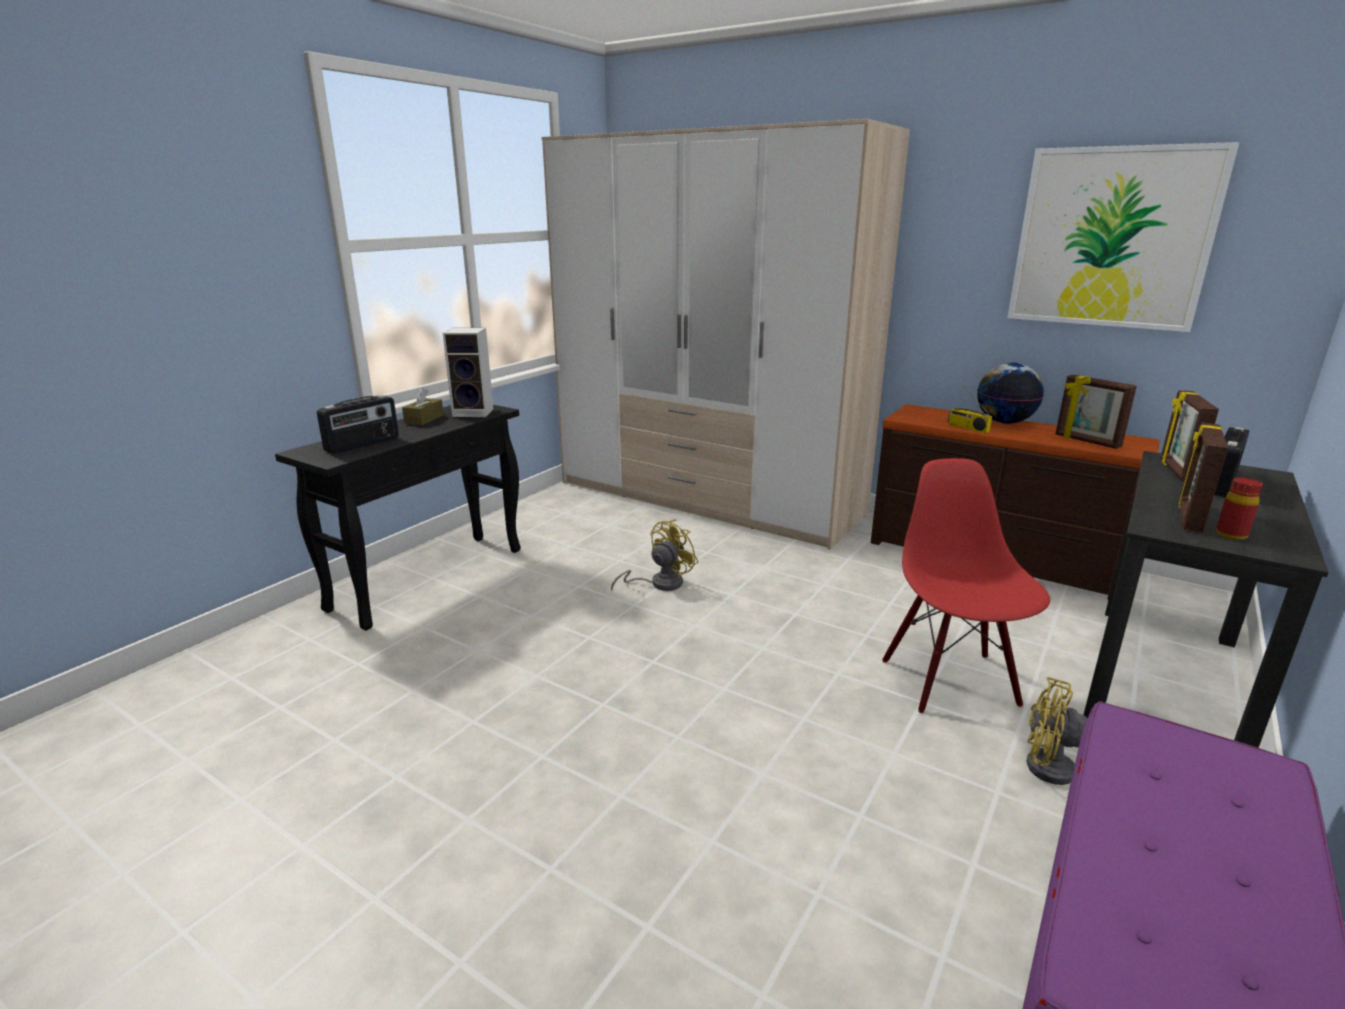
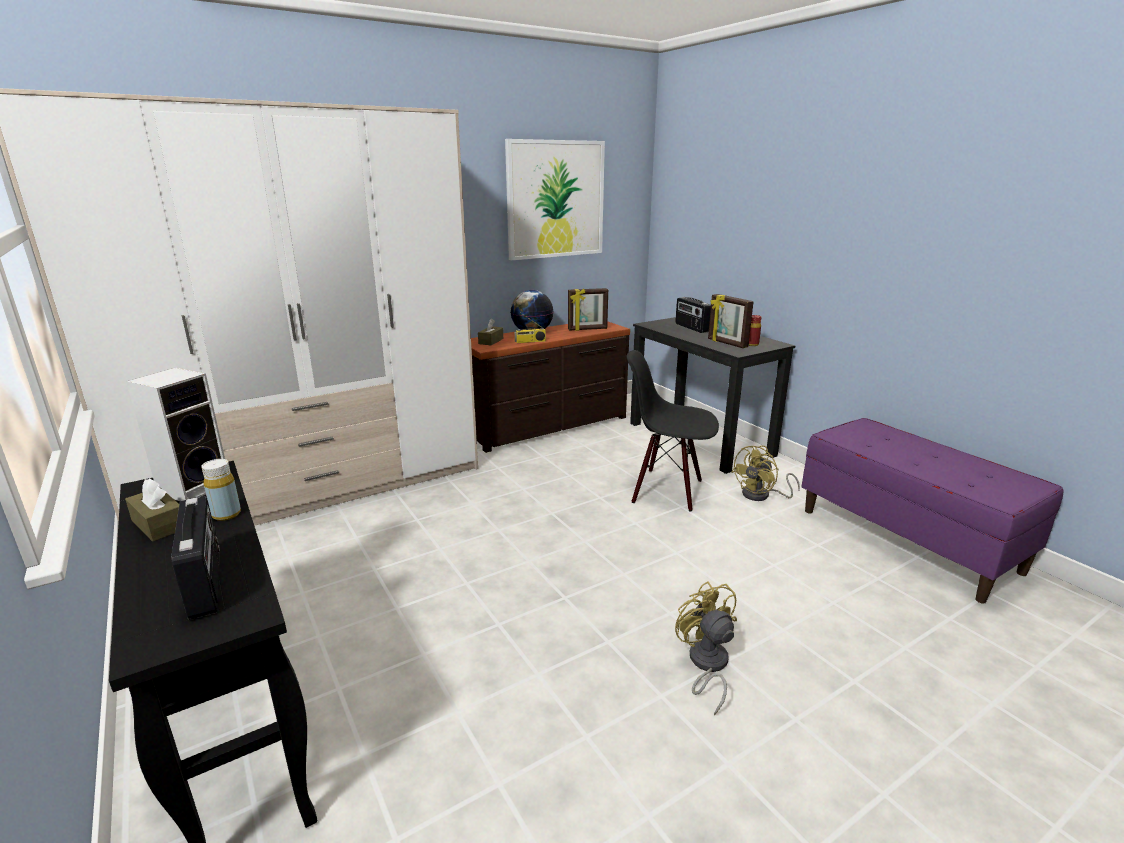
camera: 65 degrees left, 0 degrees up
yellow fan [611,519,698,591] -> yellow fan moved to [675,581,737,715]
red chair [882,458,1050,713] -> black chair [627,350,719,512]
picture frame [1160,390,1219,482] -> none
none -> yellow bottle [201,459,241,521]
none -> brown tissue box [478,319,503,345]

